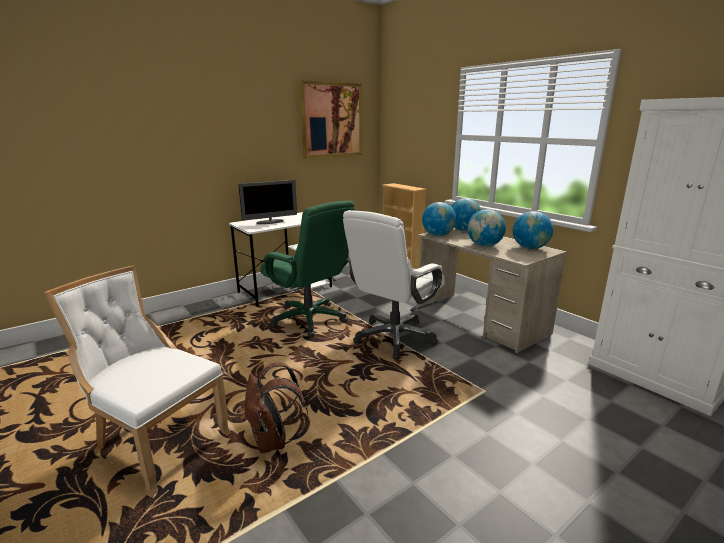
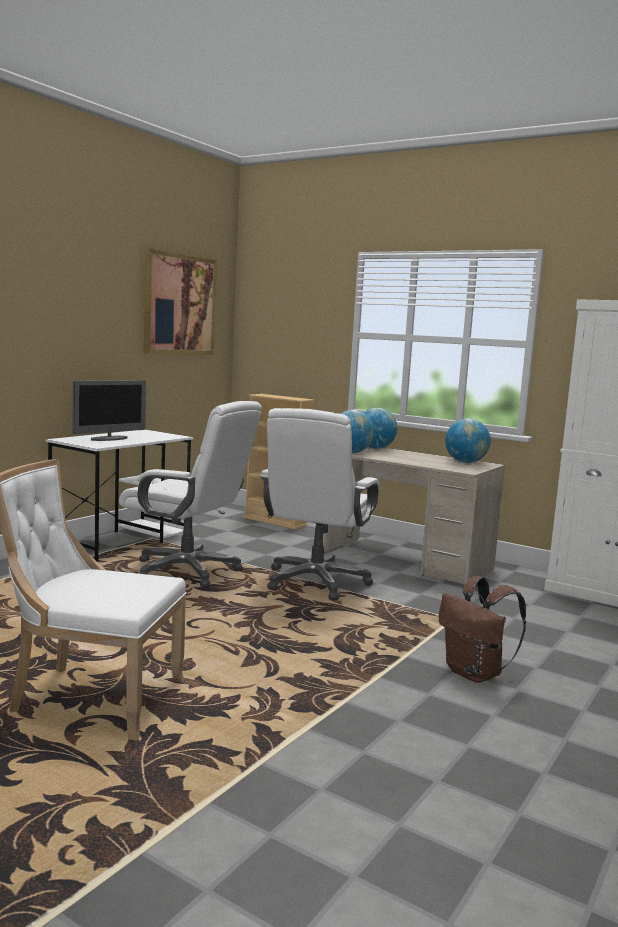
camera: 20 degrees left, 10 degrees down
brown backpack [245,362,308,453] -> brown backpack moved to [438,576,526,683]
green office chair [260,200,354,337] -> white office chair [119,401,262,588]
globe [467,209,506,247] -> none

